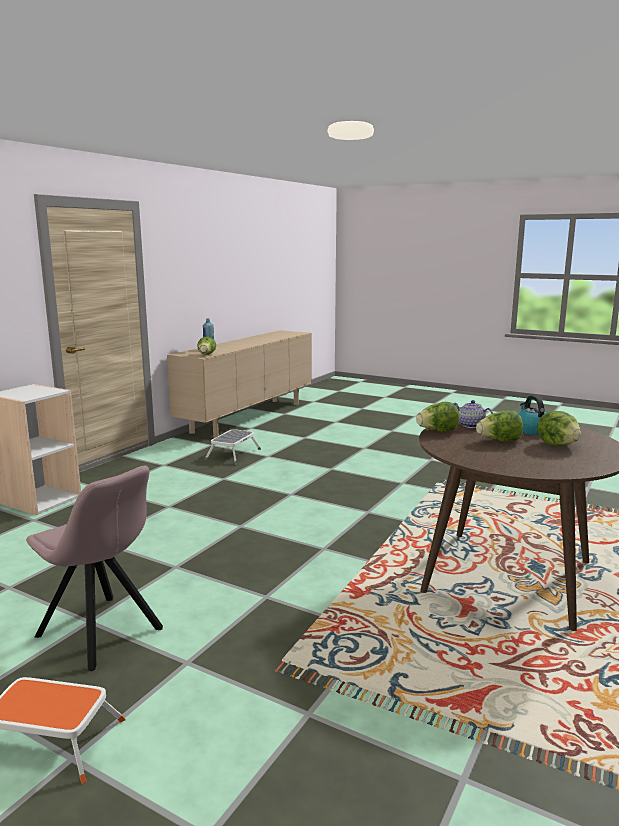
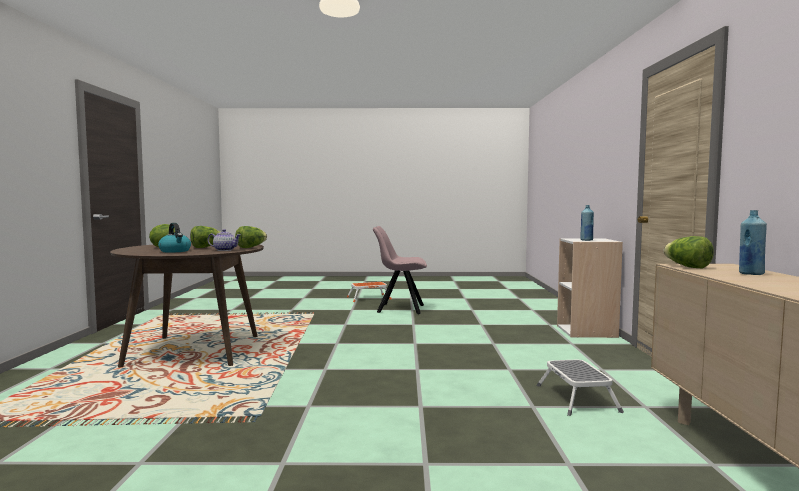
camera: 150 degrees right, 10 degrees down
none -> blue bottle [580,205,594,241]

